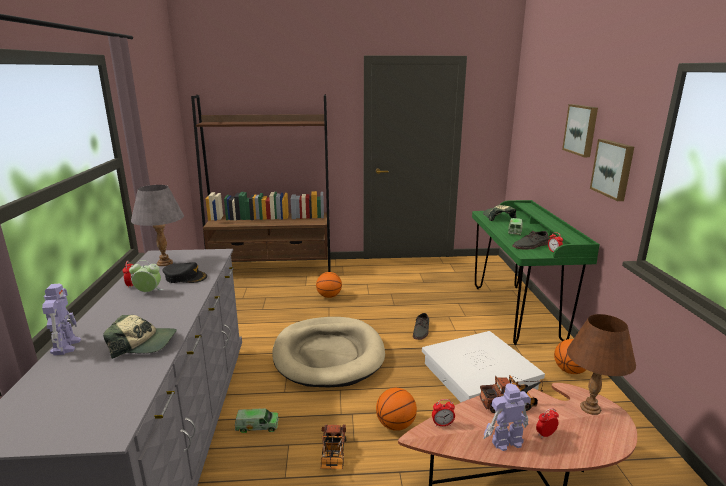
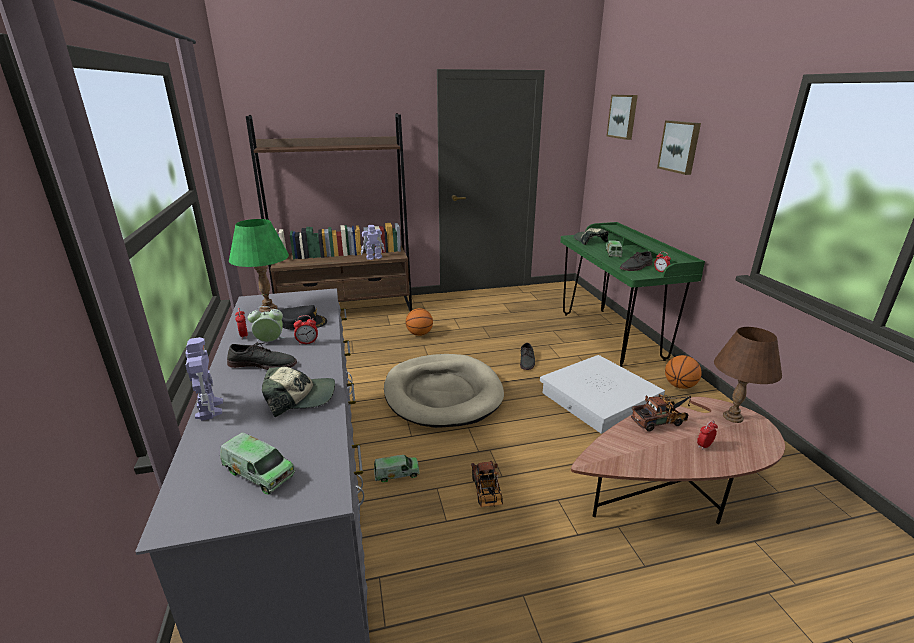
camera: 10 degrees left, 5 degrees up
grey table lamp [131,185,184,266] -> green table lamp [229,219,289,312]
basketball [376,388,417,431] -> none
alarm clock [432,399,455,426] -> alarm clock moved to [294,315,318,345]
toy robot [483,383,531,451] -> toy robot moved to [361,225,385,260]
picture [590,139,634,201] -> picture moved to [607,95,638,140]
none -> toy truck [220,432,295,495]
none -> grey shoe [227,342,297,370]

